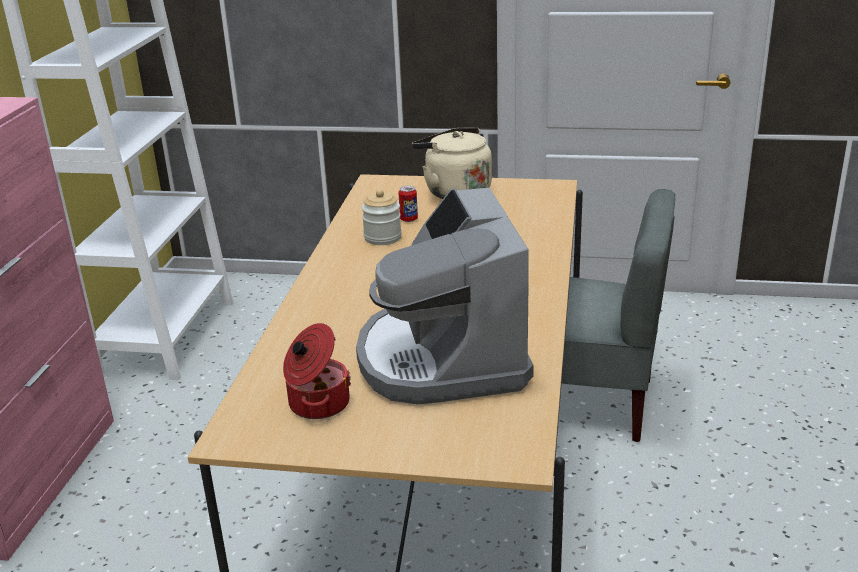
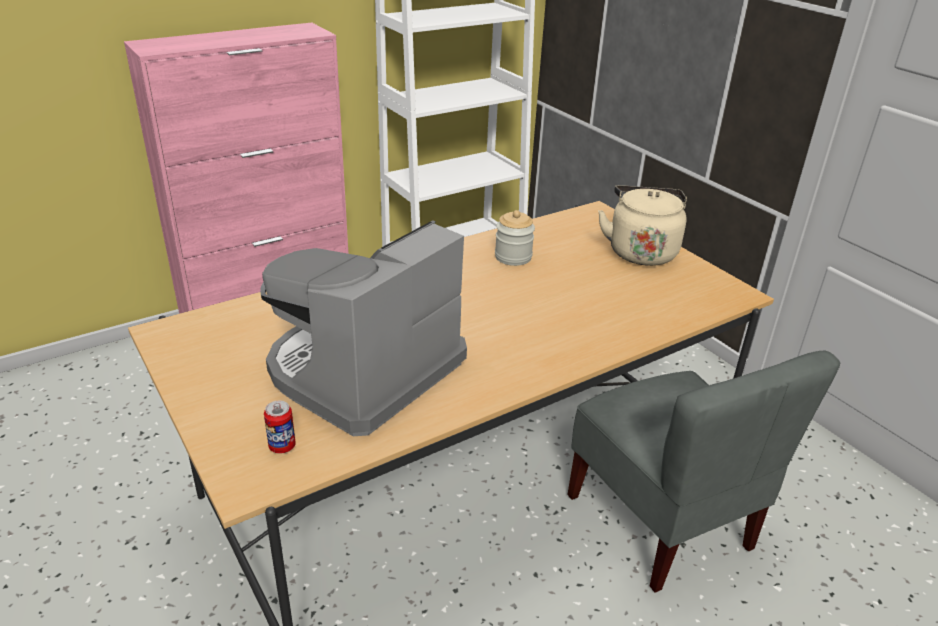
camera: 45 degrees right, 5 degrees up
cooking pot [283,323,351,419] -> none
can [398,186,418,222] -> can moved to [264,401,296,454]

